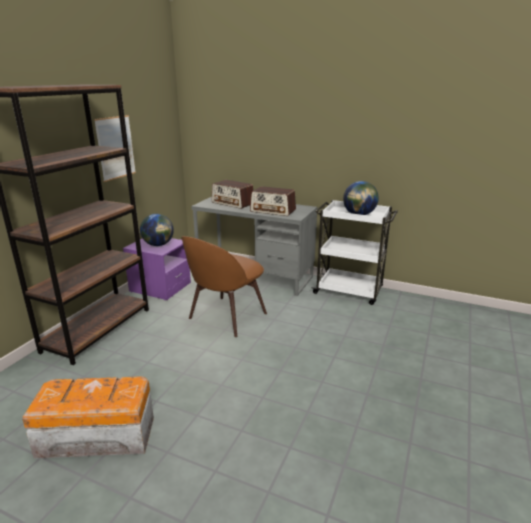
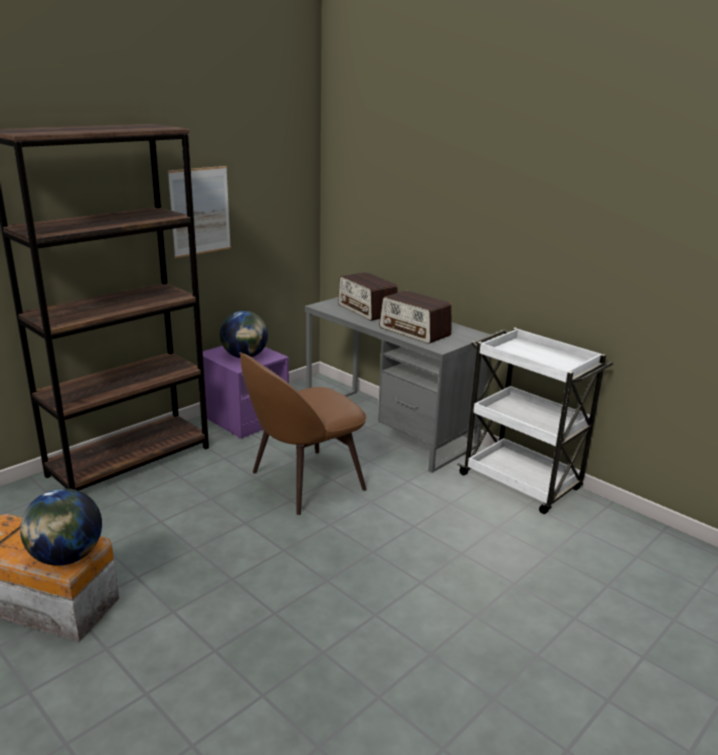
camera: 20 degrees right, 0 degrees up
globe [343,181,379,215] -> globe moved to [20,488,102,566]

